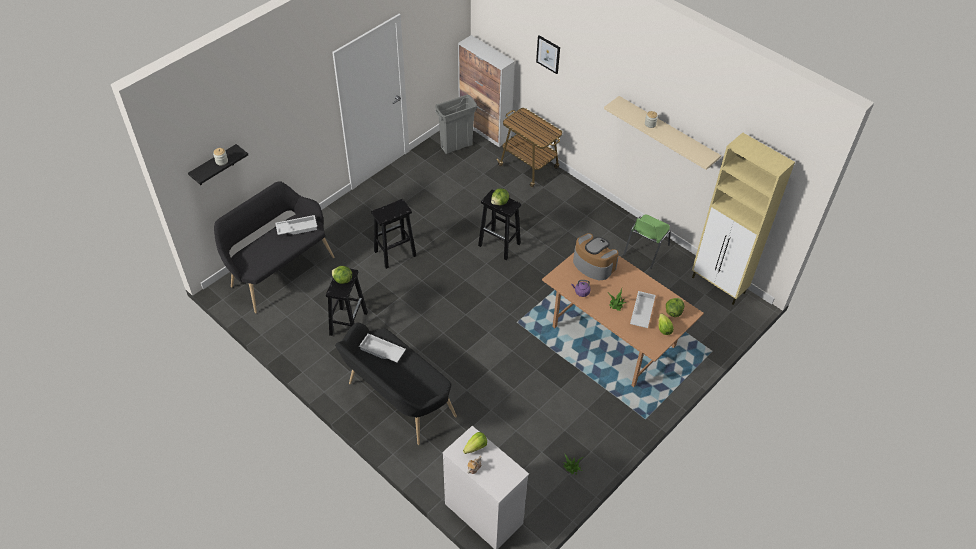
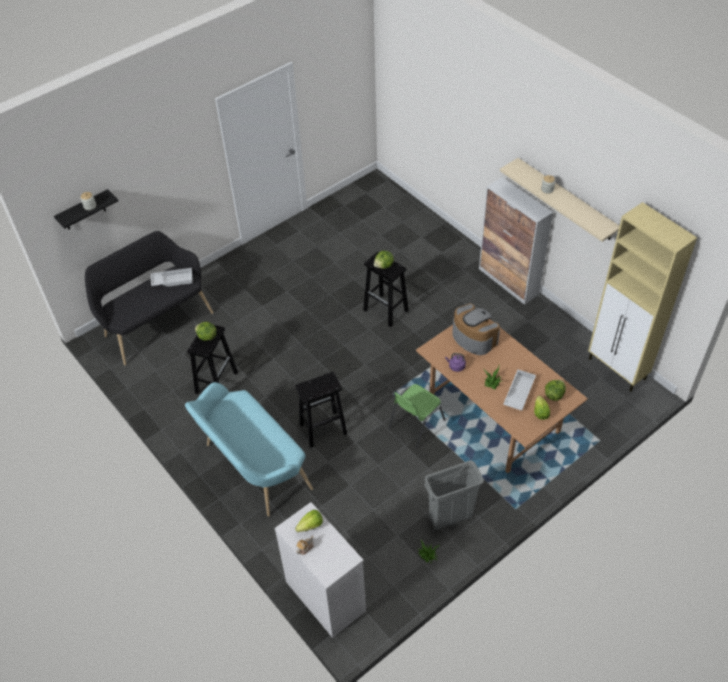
camera: 10 degrees right, 0 degrees up
black bench [335,323,457,445] -> turquoise bench [185,382,313,517]
white tray [359,333,406,362] -> none
black stool [371,199,416,269] -> black stool moved to [295,371,347,448]
grey trash can [435,95,477,154] -> grey trash can moved to [424,460,484,530]
cabinet [458,35,515,147] -> cabinet moved to [479,177,553,305]
cart [497,108,562,187] -> none
picture [536,35,560,74] -> none
green chair [623,214,671,269] -> green chair moved to [388,384,446,448]

